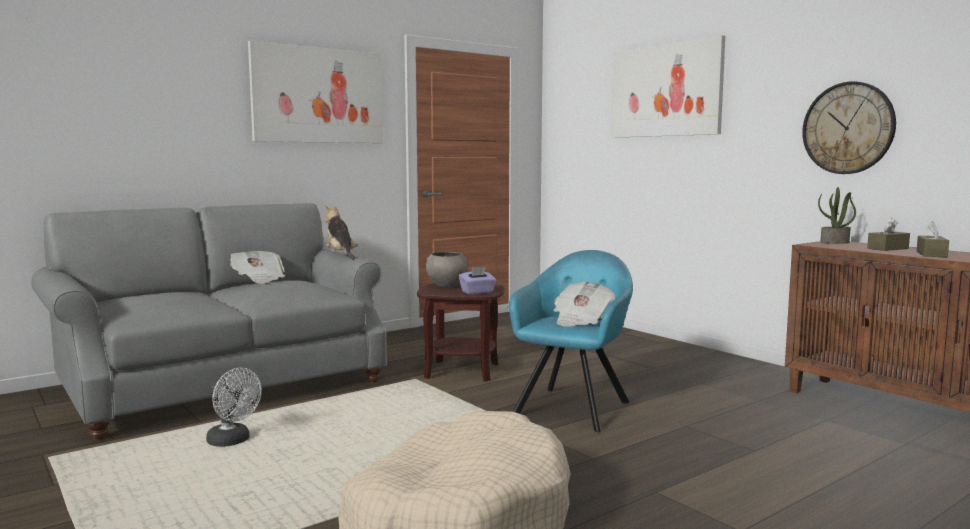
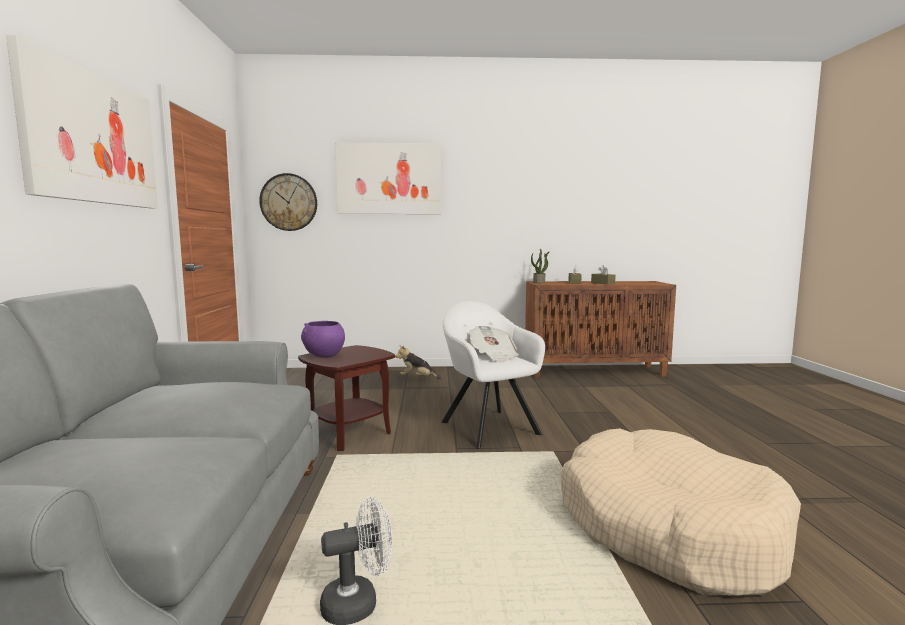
camera: 55 degrees left, 0 degrees up
newspaper [230,251,285,284] -> none
plush toy [324,205,358,259] -> plush toy moved to [395,345,442,379]
grey bowl [426,252,468,288] -> purple bowl [301,321,345,358]
purple tissue box [459,267,496,294] -> none
turquoise armchair [509,250,633,432] -> white armchair [441,301,545,449]
wall clock [802,81,896,174] -> wall clock moved to [259,173,317,231]

